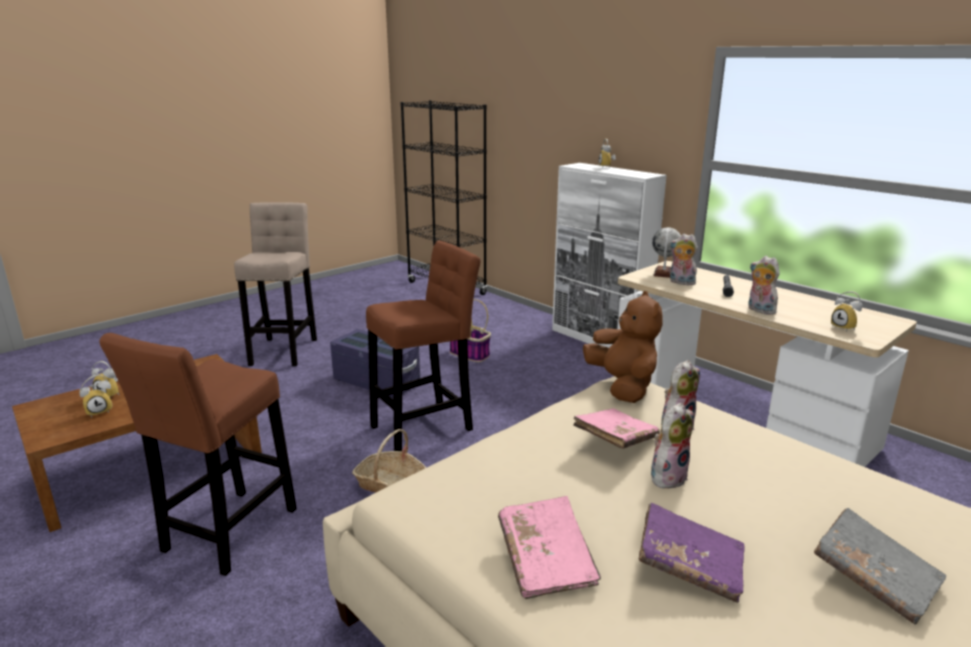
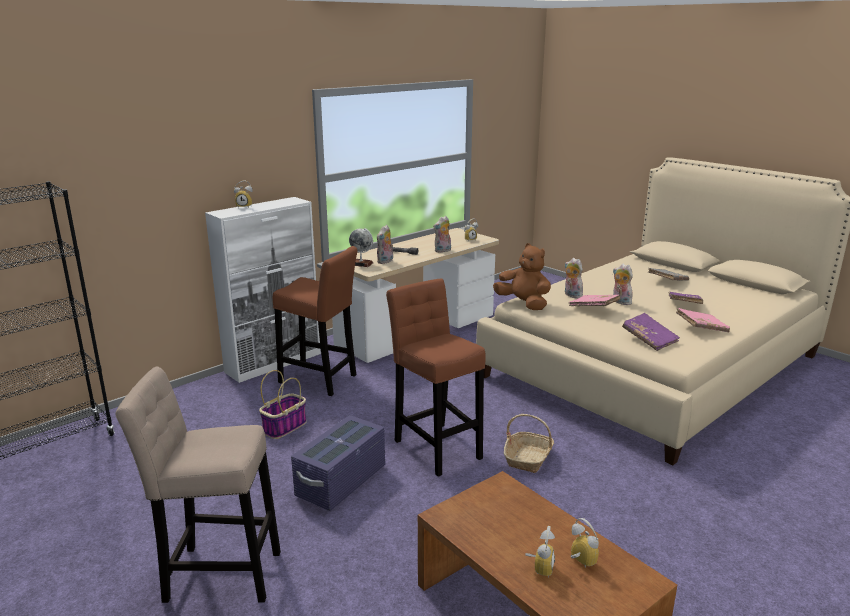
camera: 90 degrees left, 0 degrees up
brown stool [99,333,297,576] -> brown stool moved to [273,246,358,396]
brown plush toy [583,291,663,403] -> brown plush toy turned 60 degrees clockwise [493,243,551,310]
none -> purple book [622,313,680,351]

